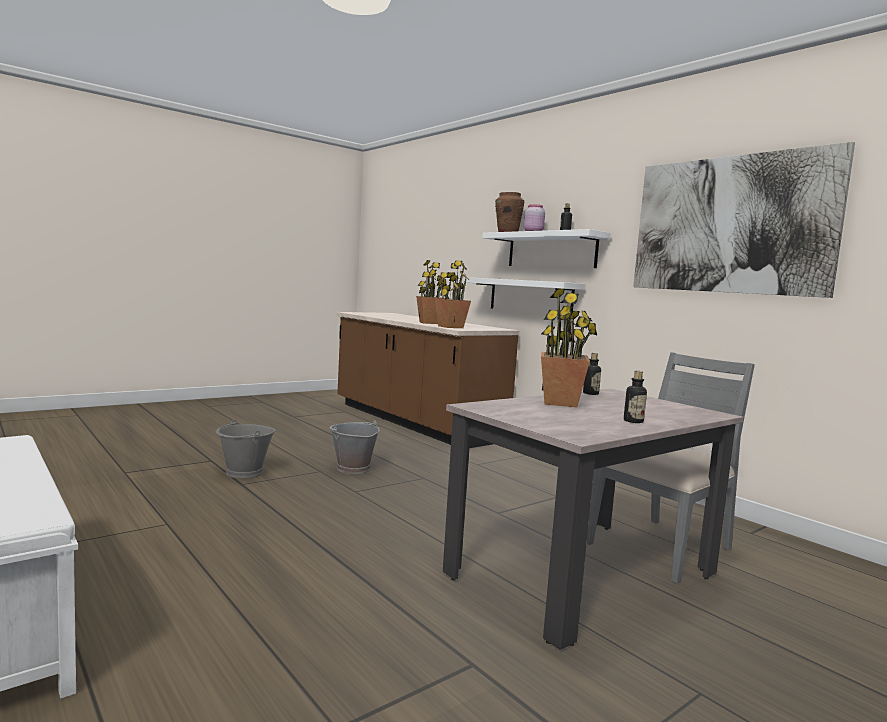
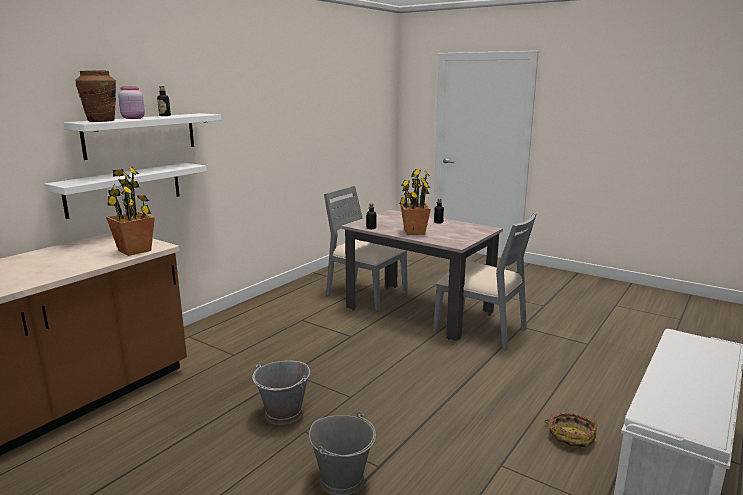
camera: 105 degrees left, 10 degrees up
potted plant [416,260,447,324] -> none
picture [633,142,855,298] -> none
none -> grey chair [433,212,537,350]
none -> basket [544,413,597,449]

